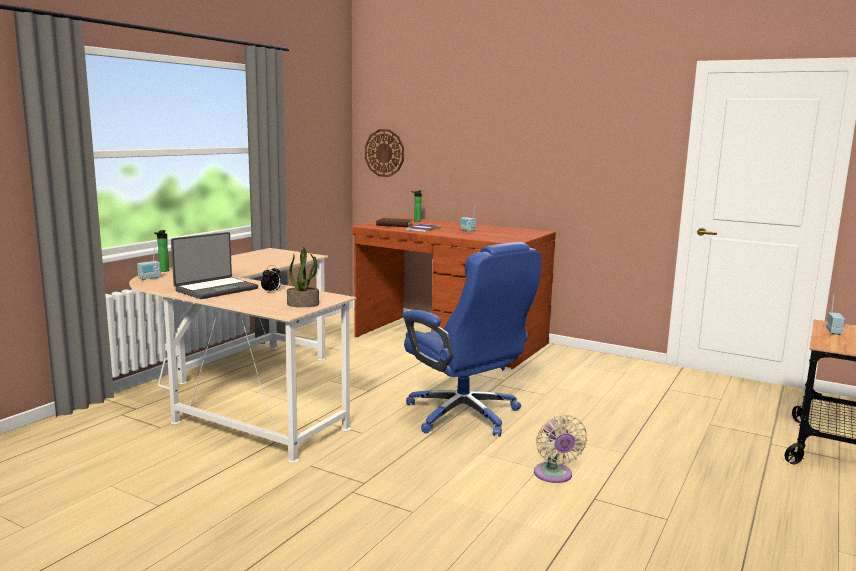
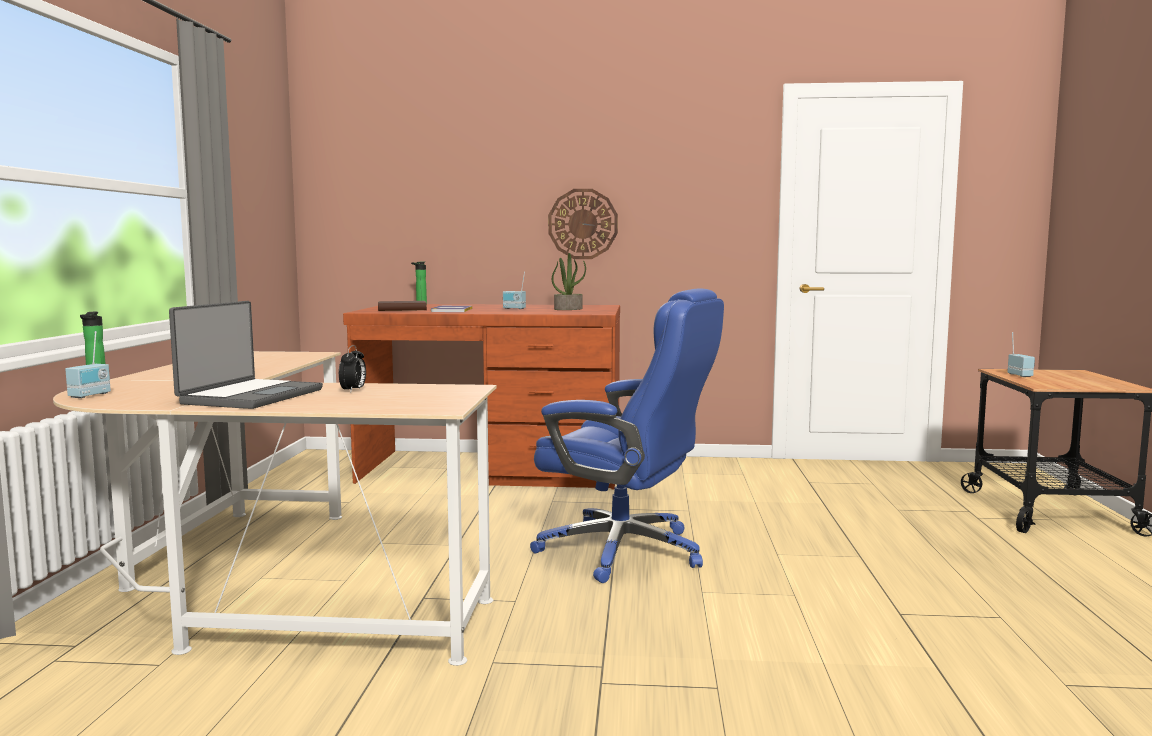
camera: 25 degrees left, 5 degrees down
potted plant [287,247,319,307] -> potted plant moved to [552,253,586,310]
wall clock [365,129,404,177] -> wall clock moved to [548,189,618,259]
beige fan [534,414,587,483] -> none

